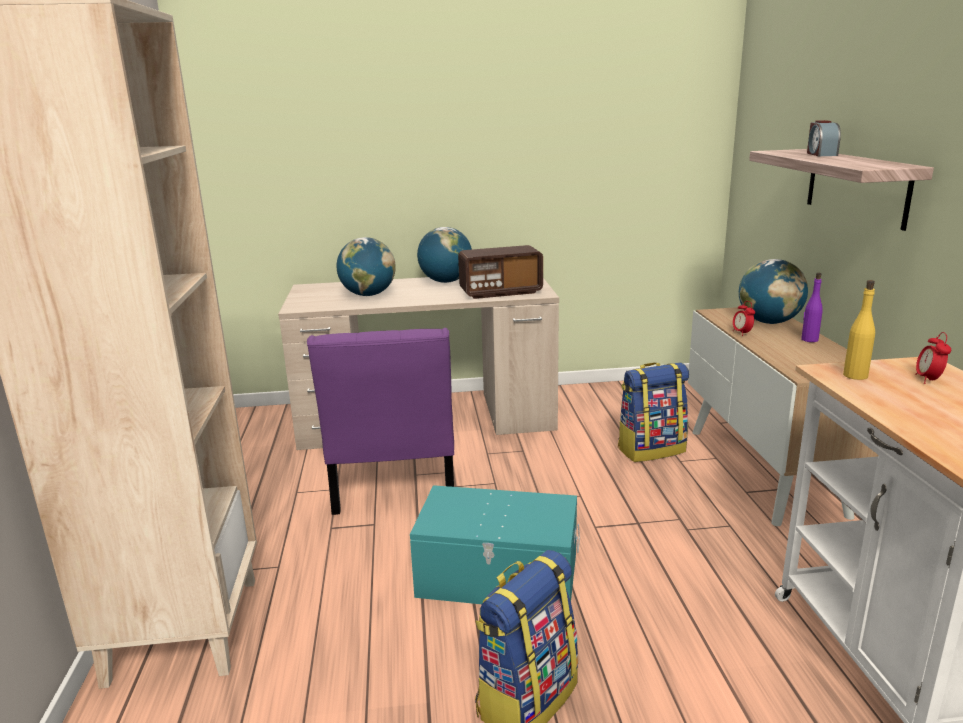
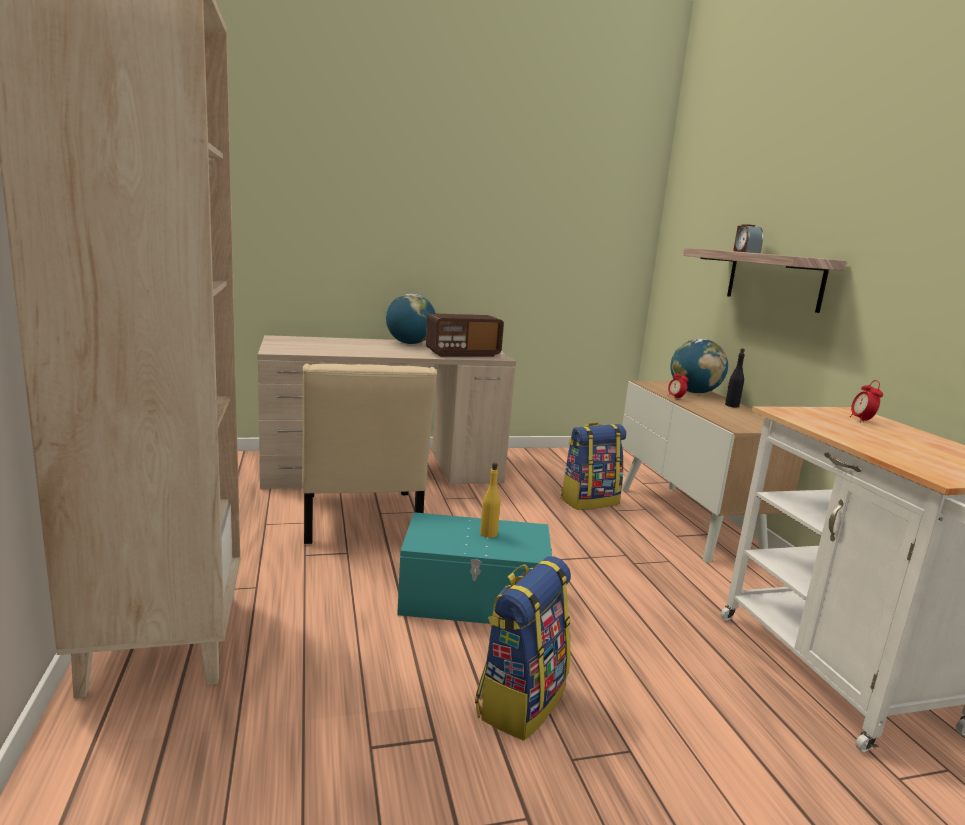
camera: 10 degrees left, 5 degrees down
purple chair [307,328,454,515] -> beige chair [302,364,437,544]
globe [336,237,396,296] -> none
purple bottle [801,273,823,342] -> black bottle [725,348,745,407]
yellow bottle [843,280,875,380] -> yellow bottle moved to [480,463,500,538]

